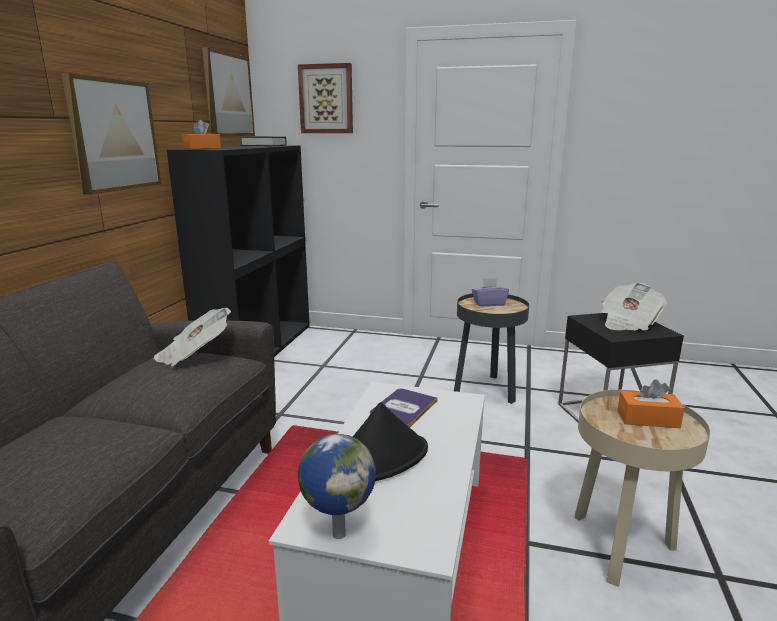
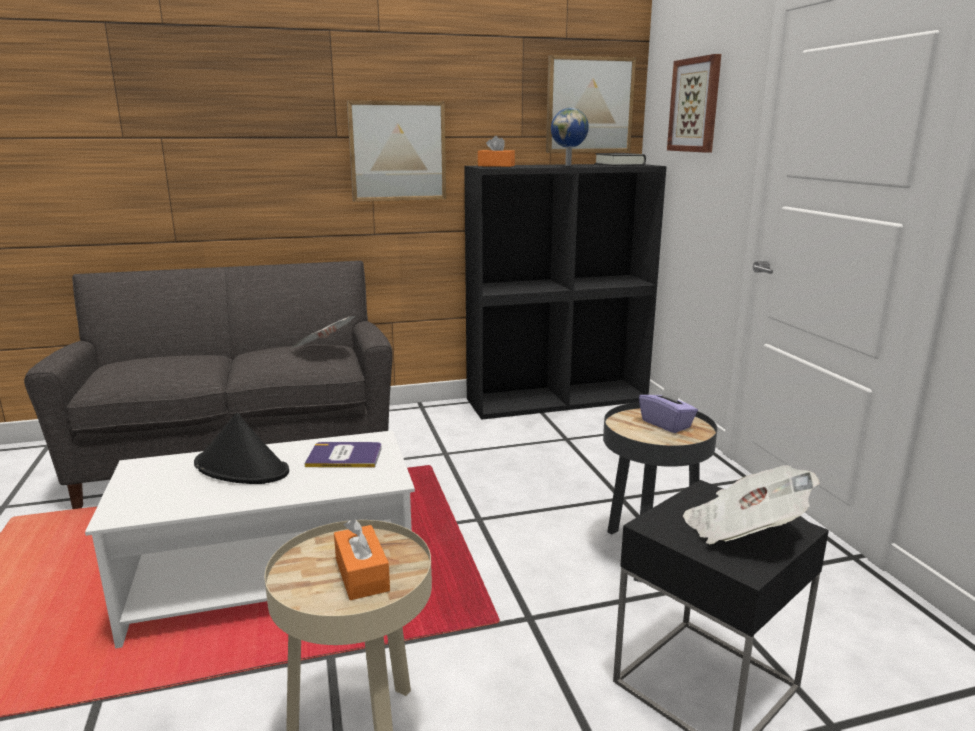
camera: 60 degrees right, 0 degrees up
globe [298,434,376,539] -> globe moved to [551,108,589,166]

